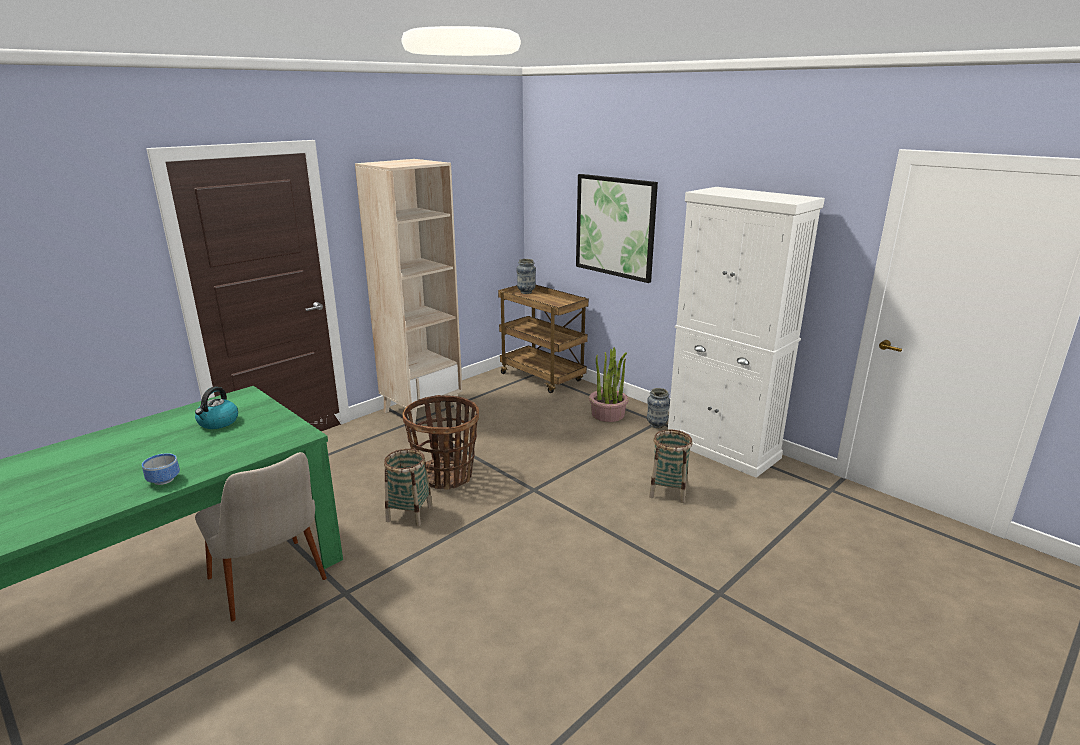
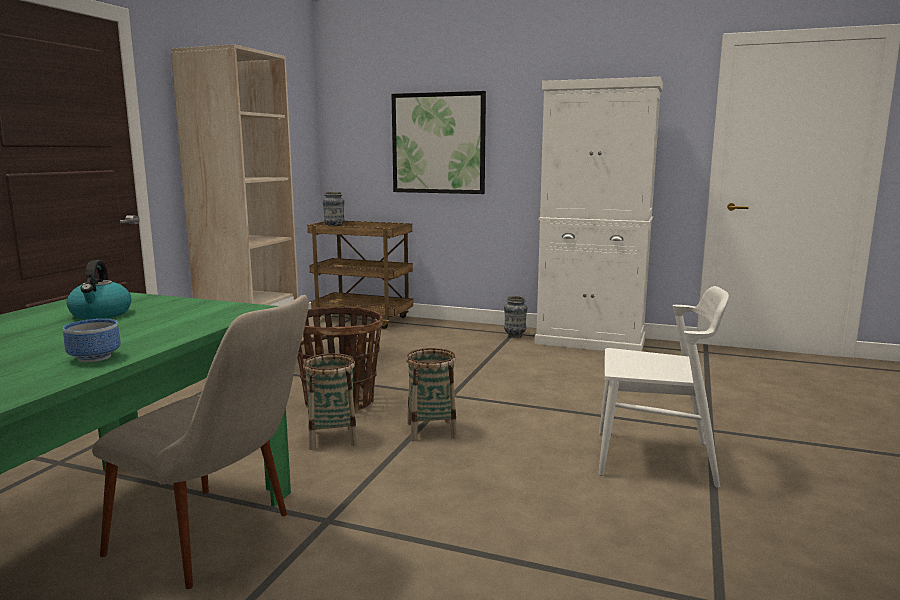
camera: 25 degrees left, 10 degrees down
potted plant [589,347,629,422] -> none
basket [649,430,692,503] -> basket moved to [406,348,457,441]
none -> white chair [598,286,729,488]

